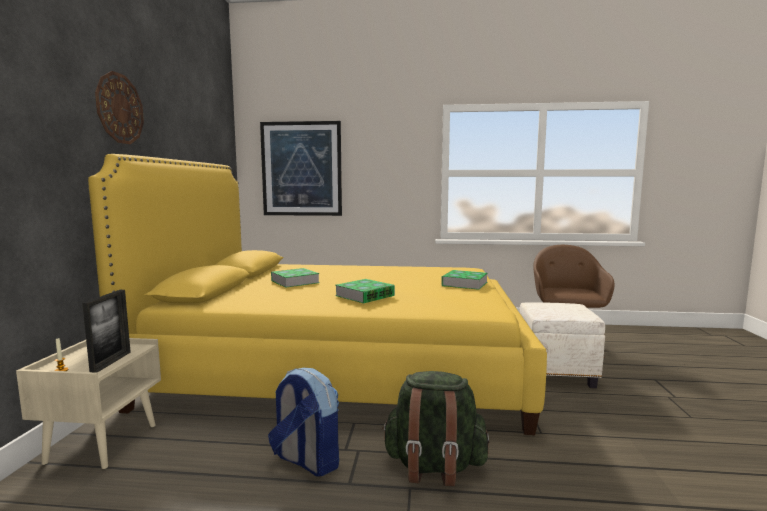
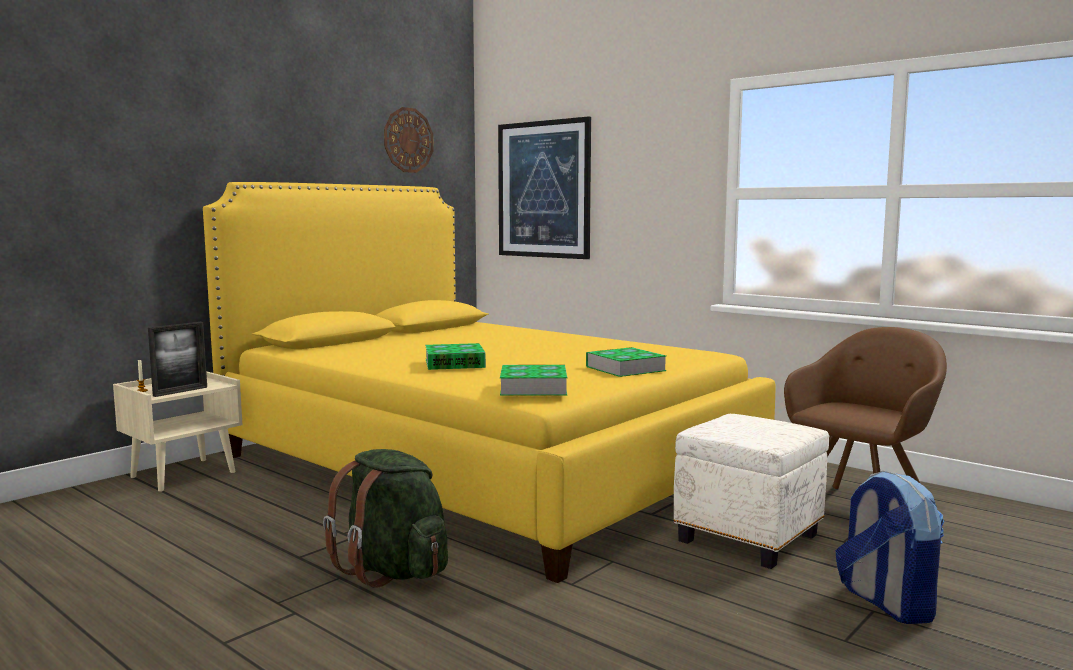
camera: 35 degrees right, 0 degrees up
wall clock [95,71,144,144] -> wall clock moved to [384,107,434,173]
backpack [268,368,339,476] -> backpack moved to [836,471,944,624]
book [271,268,319,288] -> book moved to [500,365,567,396]

